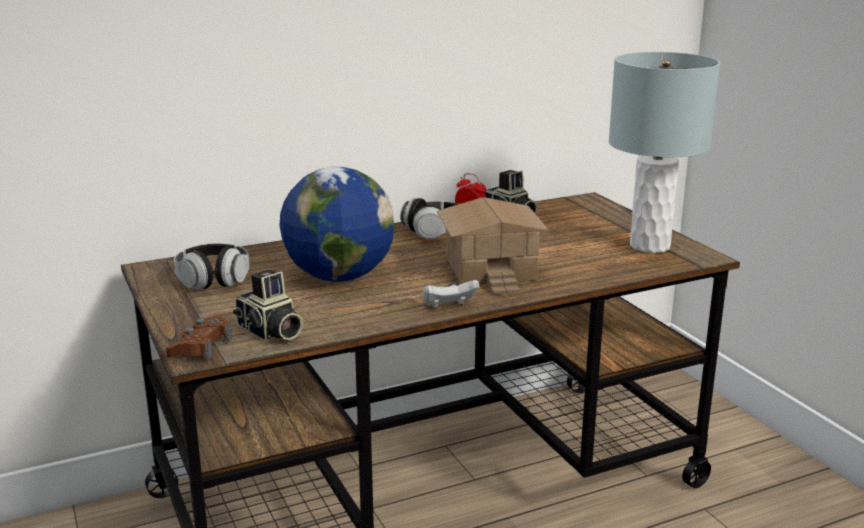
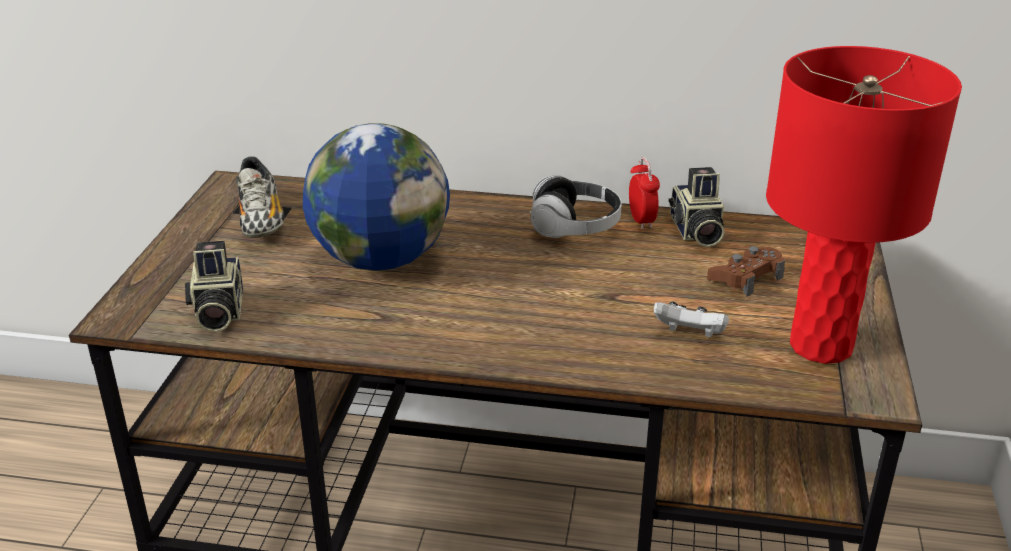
camera: 35 degrees right, 10 degrees up
brown game controller [166,316,232,361] -> brown game controller moved to [707,246,785,296]
headphones [174,243,249,290] -> shoe [236,156,285,238]
white game controller [422,280,479,308] -> white game controller moved to [654,301,729,337]
toy house [437,197,549,295] -> none
grey table lamp [609,52,720,253] -> red table lamp [766,46,962,364]

